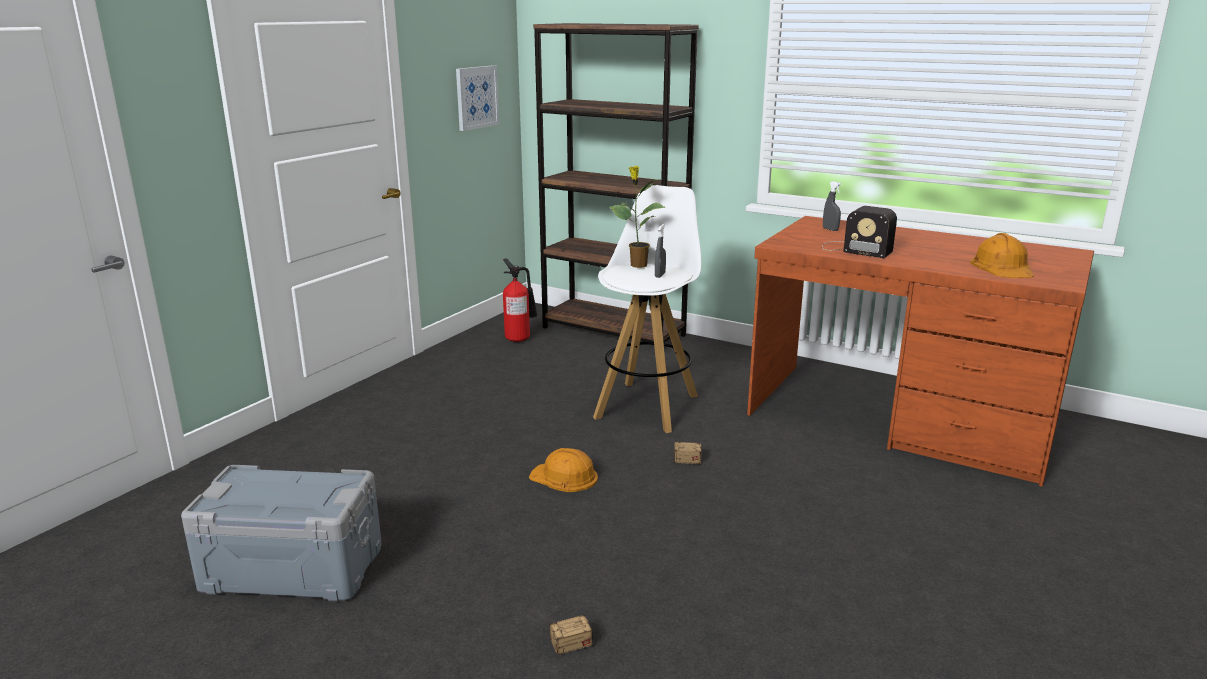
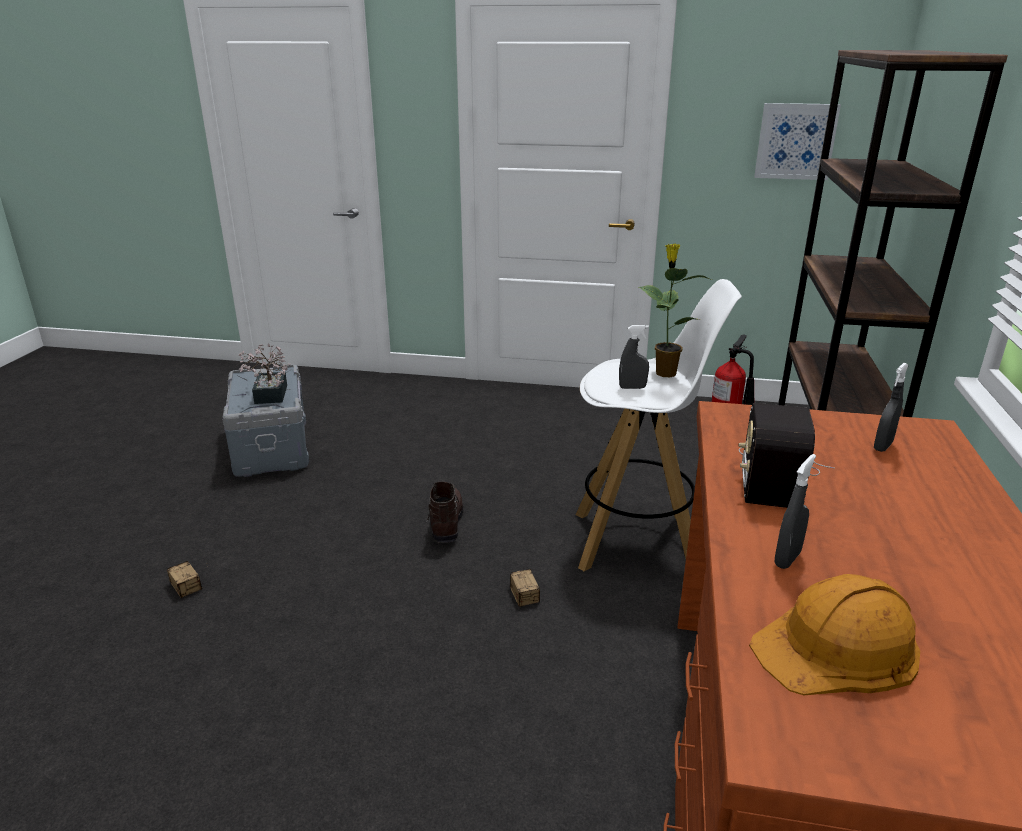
camera: 70 degrees right, 5 degrees up
orange hard hat [529,448,598,492] -> brown boot [426,482,464,543]
none -> potted plant [238,343,291,404]
none -> grey spray bottle [774,454,816,569]

